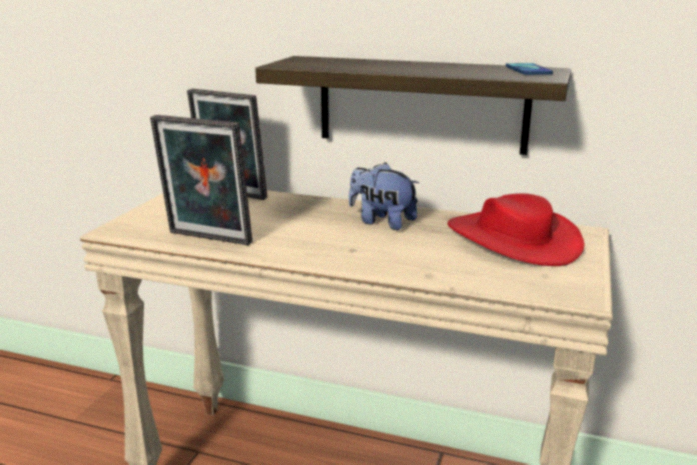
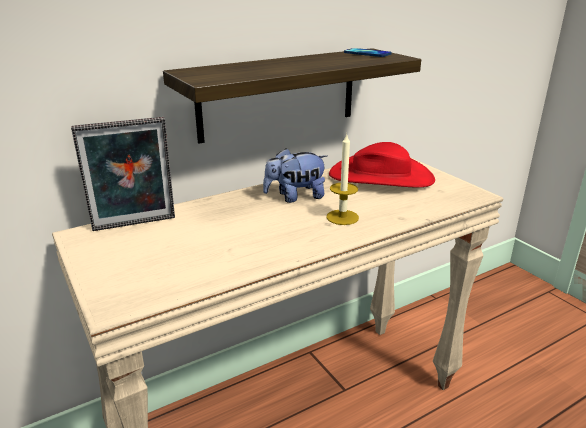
camera: 50 degrees left, 5 degrees up
picture frame [150,115,252,245] -> none
none -> candle [326,134,359,225]

